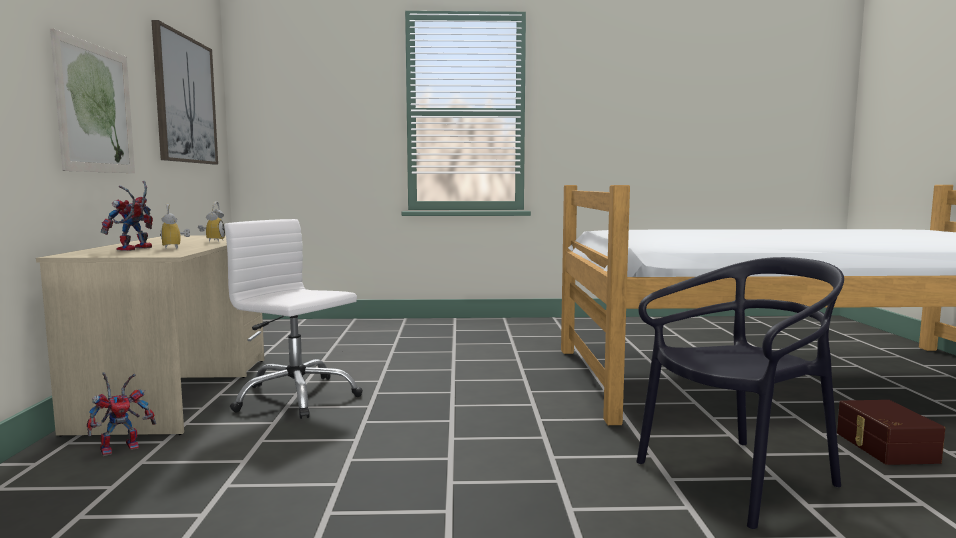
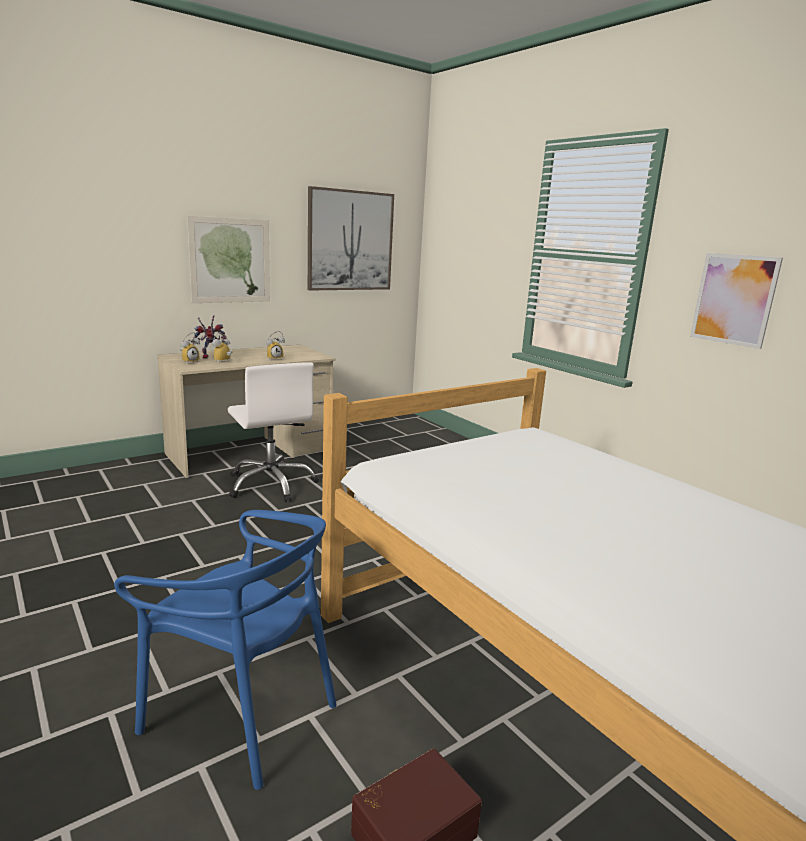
camera: 55 degrees right, 10 degrees up
toy robot [87,372,156,456] -> none
white office chair [224,219,363,419] -> white office chair turned 150 degrees clockwise [228,362,319,502]
black chair [636,257,844,529] -> blue chair [114,510,337,790]
none -> alarm clock [180,332,200,363]
none -> picture [690,253,783,349]

